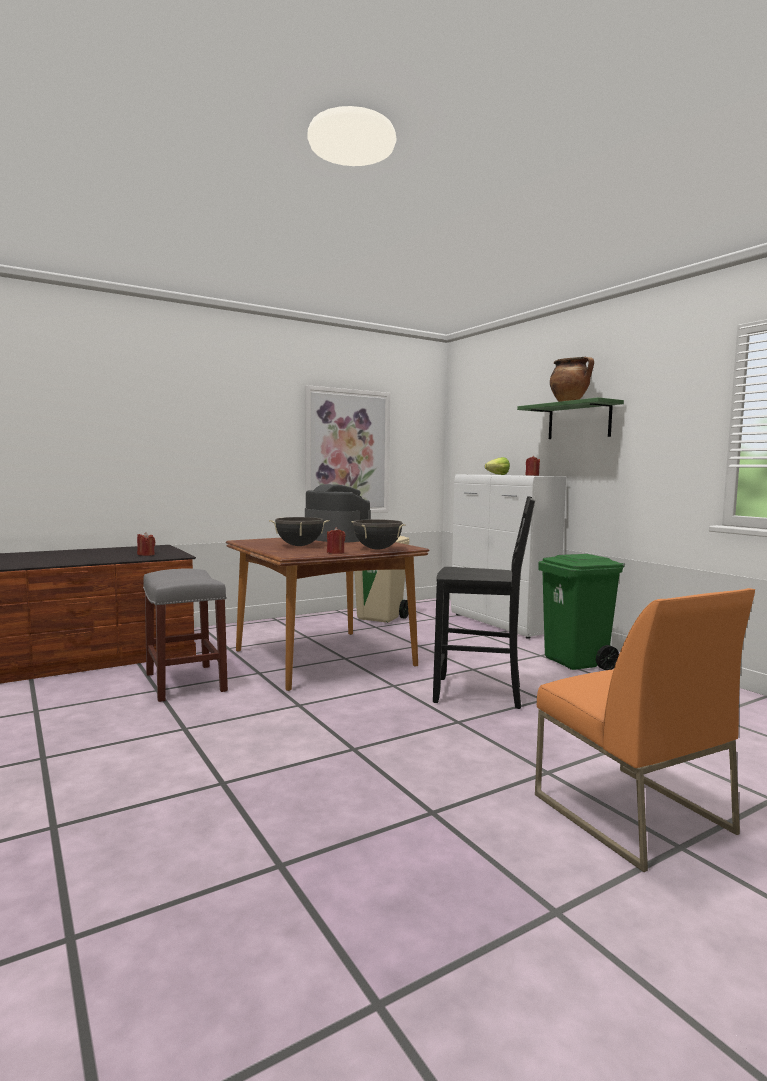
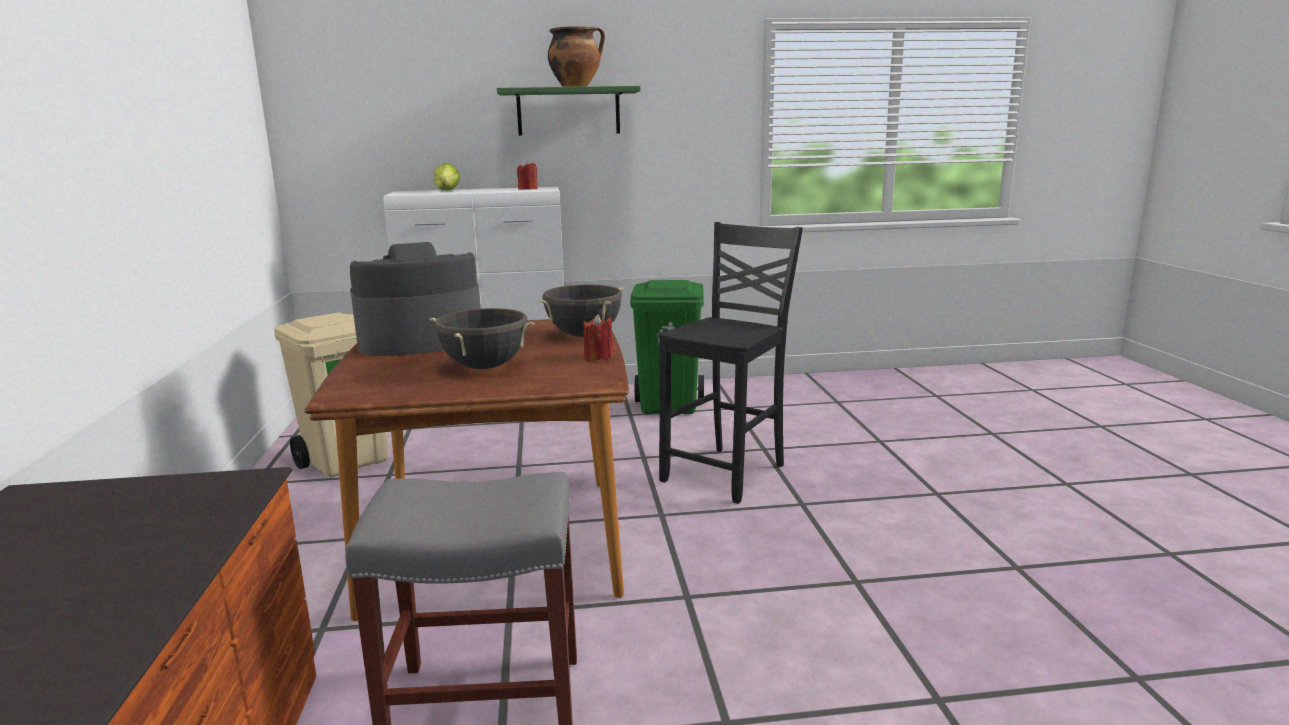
camera: 65 degrees left, 10 degrees up
red candle [137,532,155,556] -> none
picture [305,385,390,513] -> none
orange chair [535,588,755,872] -> none

